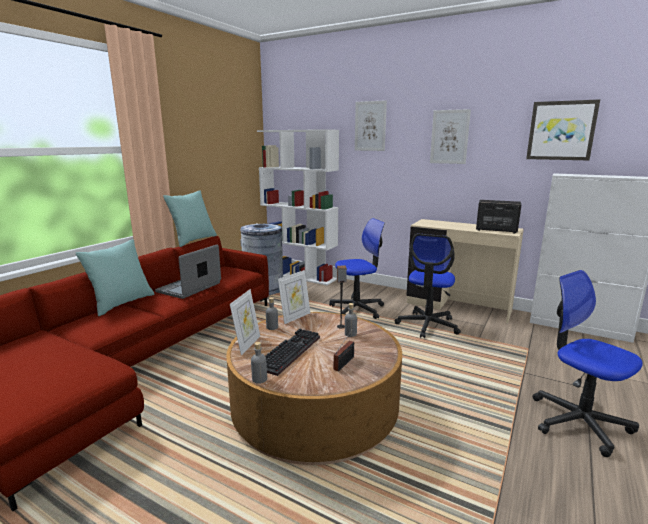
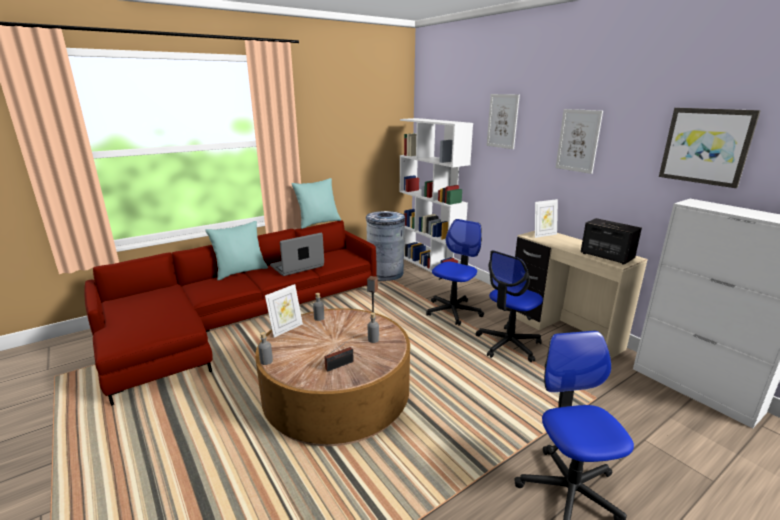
camera: 25 degrees right, 5 degrees up
keyboard [265,329,320,376] -> none
picture frame [278,270,310,324] -> picture frame moved to [535,199,558,238]
office chair [329,218,385,319] -> office chair turned 60 degrees counterclockwise [426,219,484,326]

